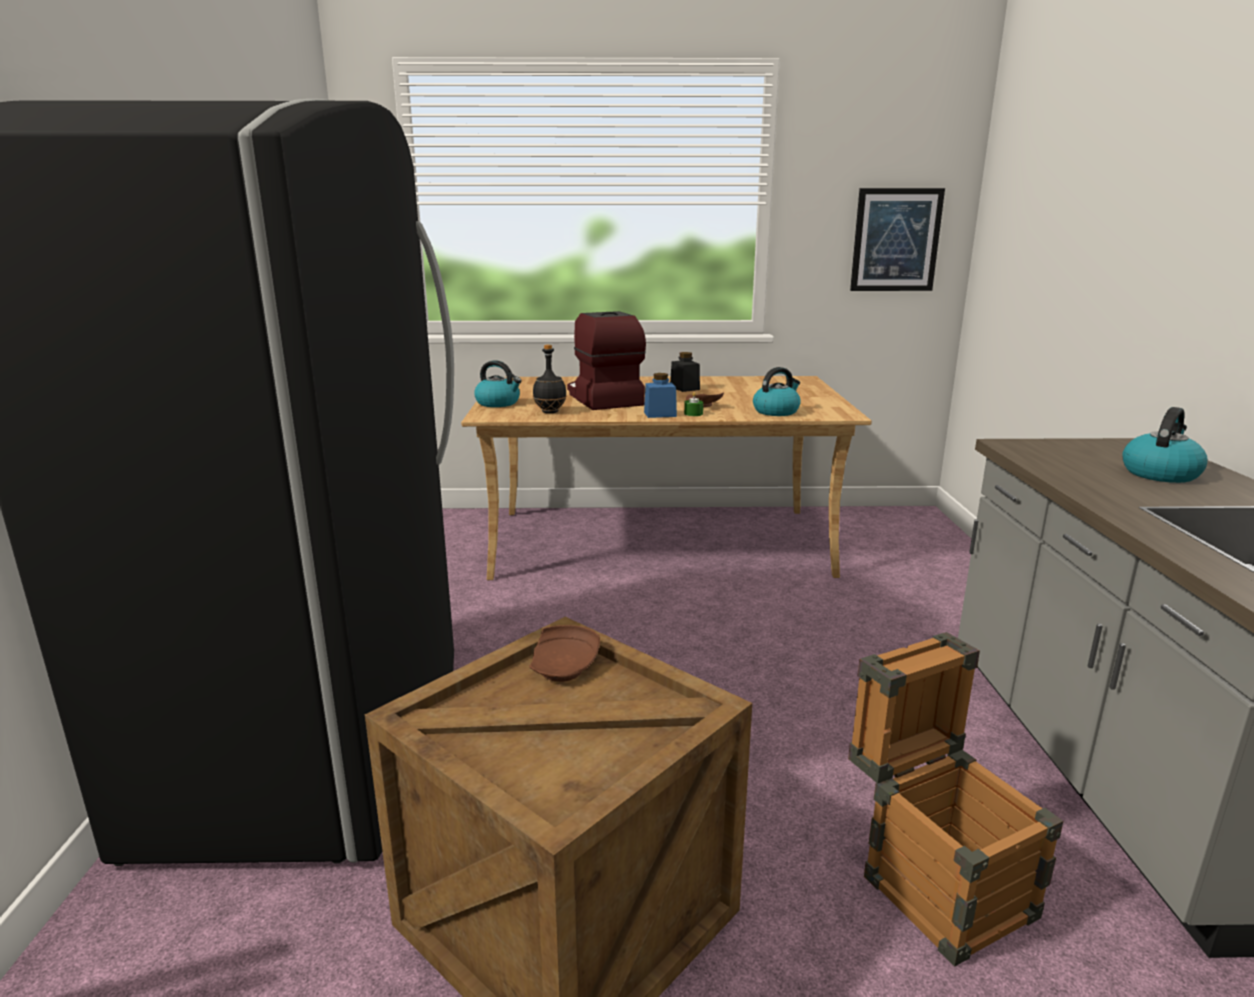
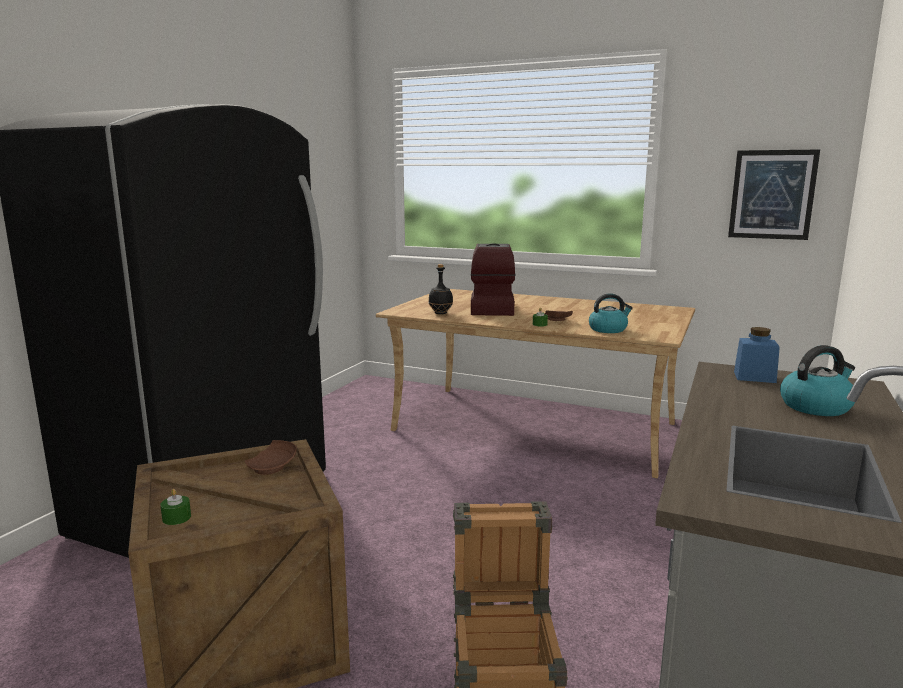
camera: 25 degrees right, 5 degrees down
kettle [474,360,522,407] -> none
blue jar [644,373,677,418] -> blue jar moved to [734,327,780,383]
black jar [670,352,700,392] -> none
none -> green candle [160,489,191,525]

